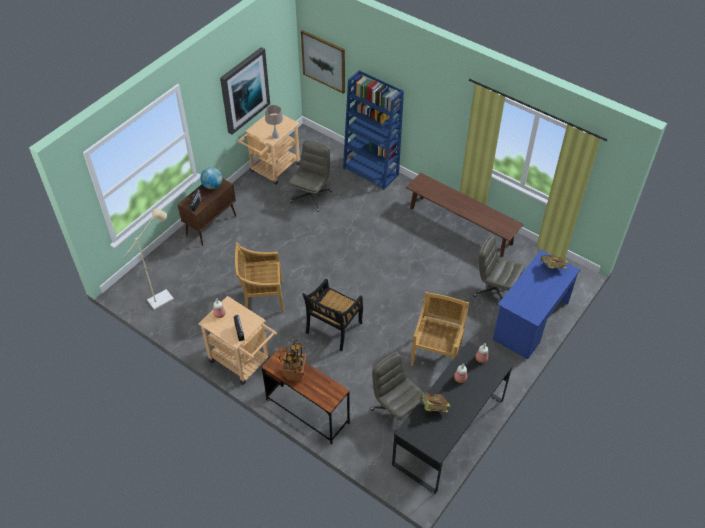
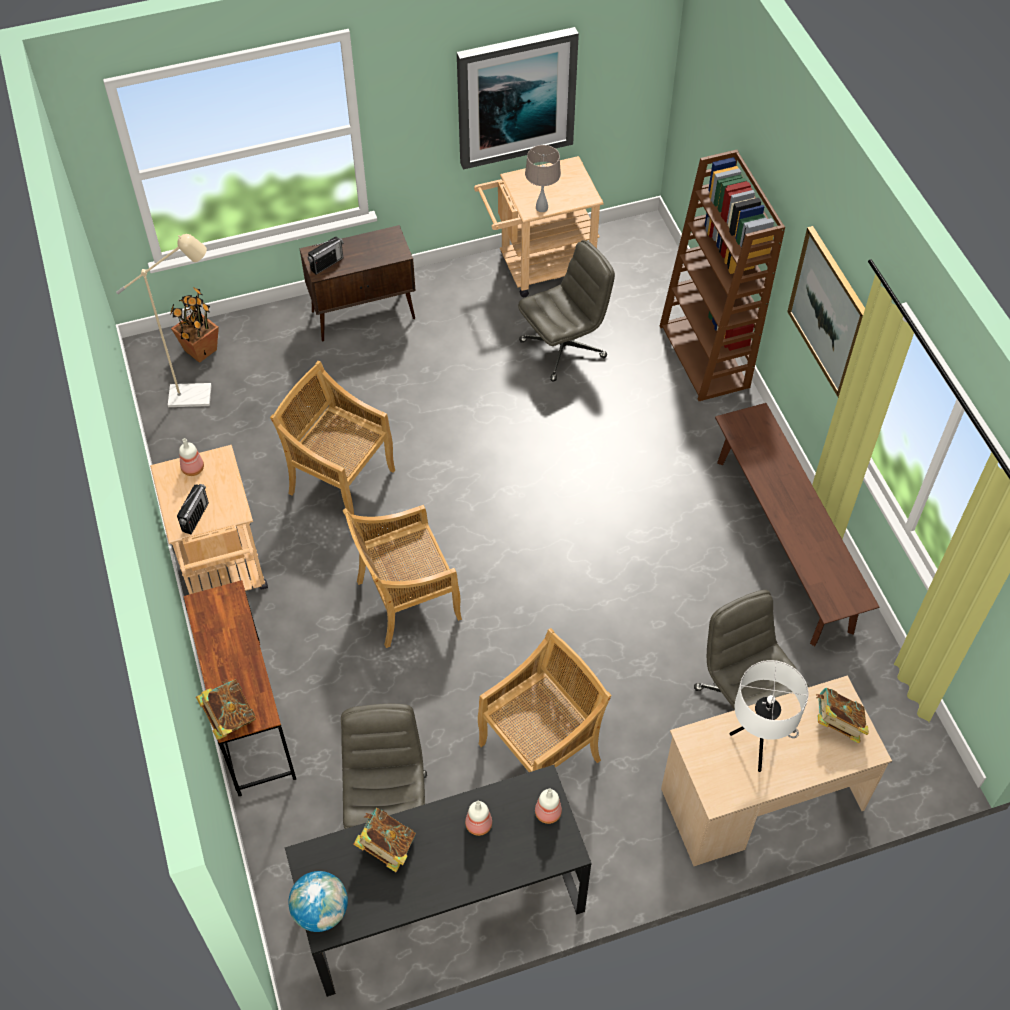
camera: 35 degrees right, 5 degrees up
globe [200,167,223,189] -> globe moved to [288,871,348,932]
potted plant [279,338,307,381] -> potted plant moved to [171,287,219,363]
picture [301,30,345,94] -> picture moved to [787,226,865,397]
black chair [302,279,363,352] -> beige chair [342,505,462,648]
blue bookcase [343,70,404,190] -> brown bookcase [660,150,785,401]
blue desk [493,250,580,360] -> beige desk [661,675,892,866]
none -> book [196,679,256,740]
none -> white table lamp [729,660,808,772]

